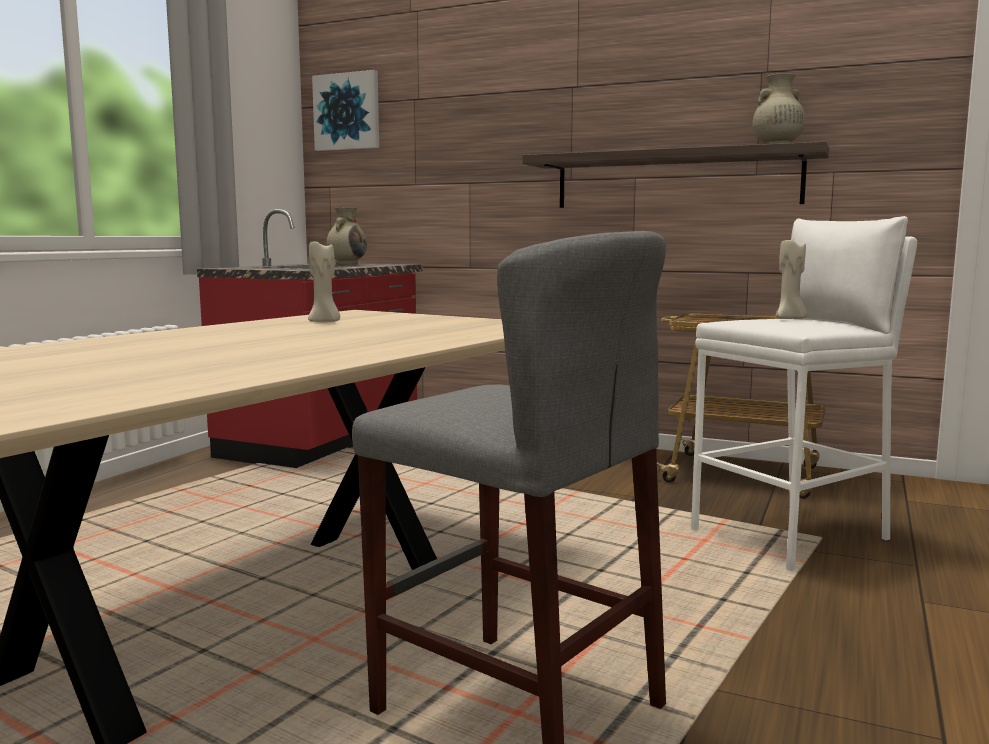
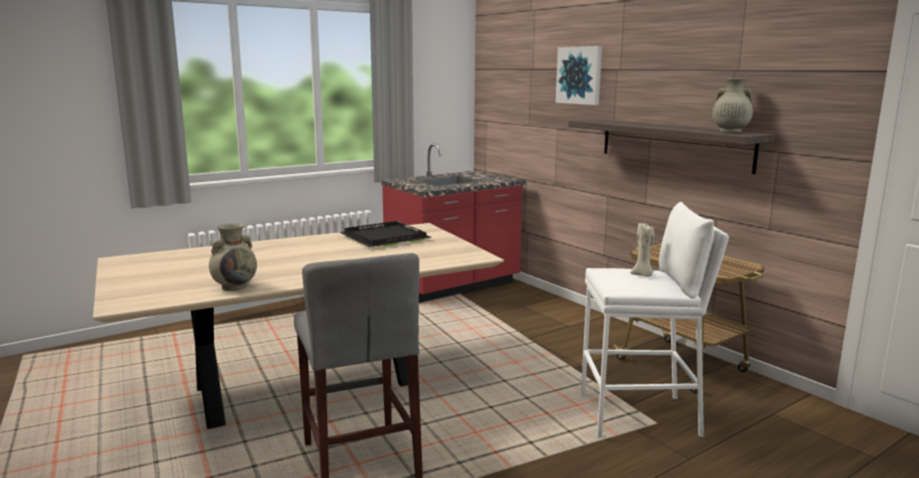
camera: 30 degrees right, 5 degrees up
beige candle [308,240,340,322] -> black tray [340,221,432,247]
picture [312,70,379,151] -> picture moved to [556,46,602,105]
beige vase [326,207,367,264] -> beige vase moved to [209,223,257,291]

